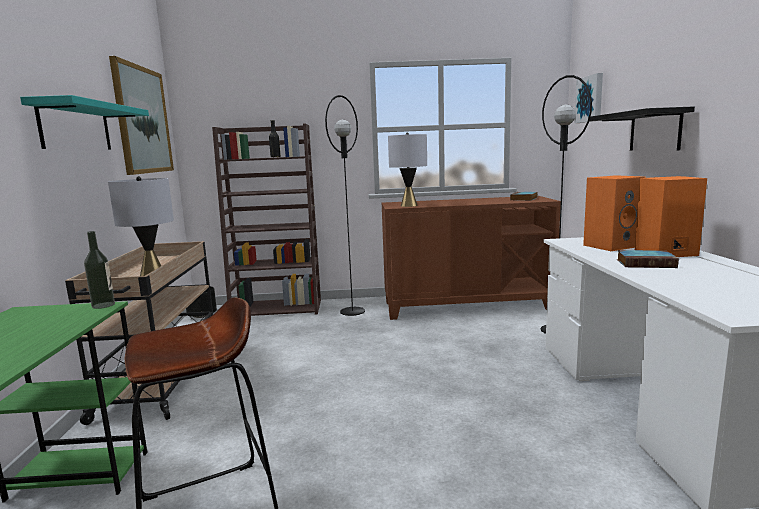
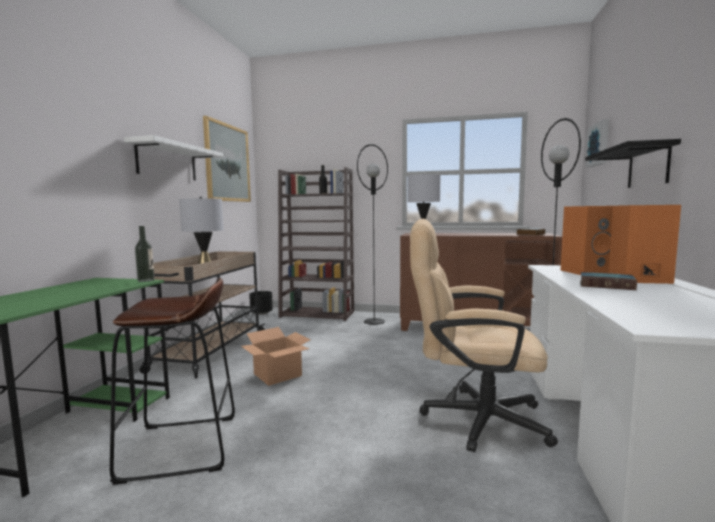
camera: 15 degrees right, 5 degrees down
turquoise shelf [20,95,149,149] -> white shelf [124,135,223,180]
none -> cardboard box [241,327,311,386]
none -> beige office chair [410,219,558,453]

